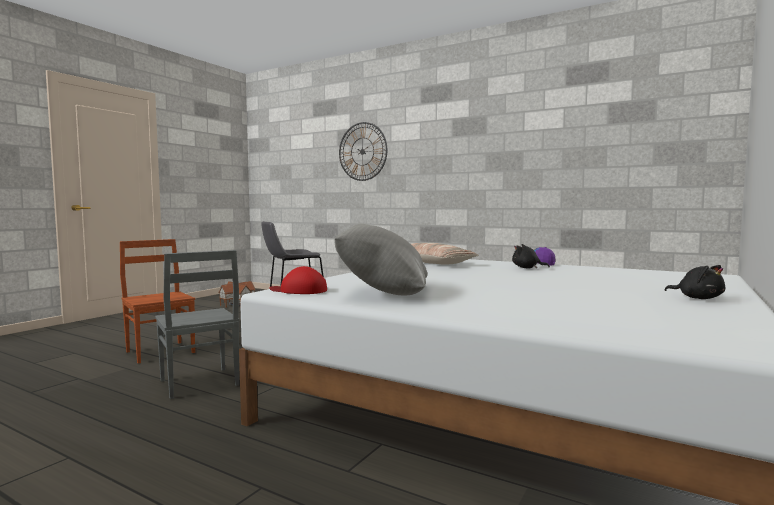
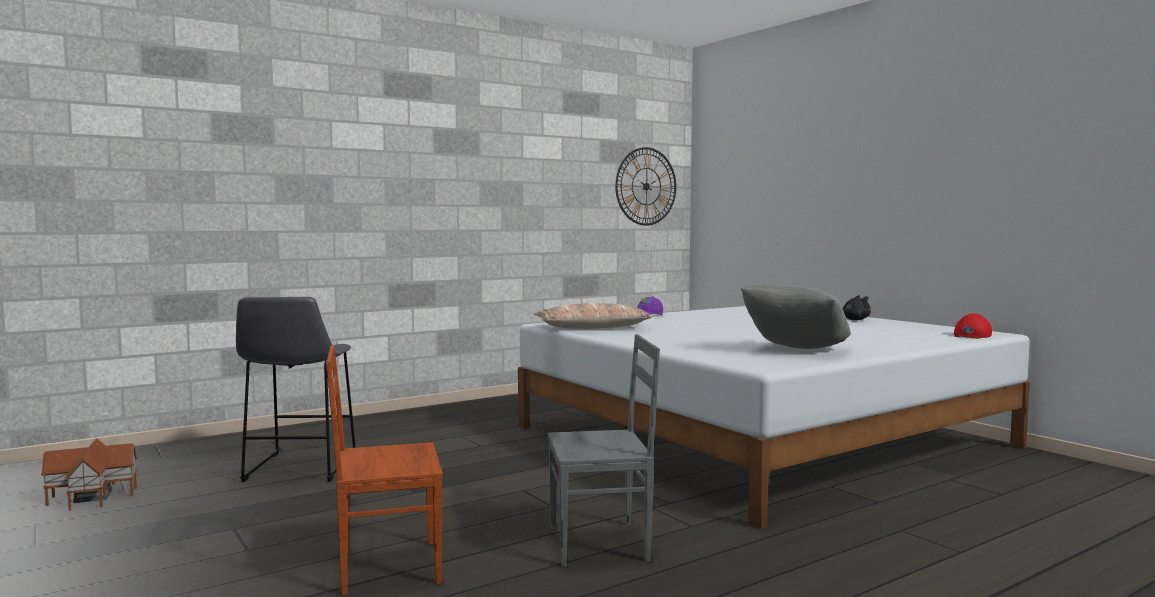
camera: 65 degrees left, 0 degrees up
red cap [270,266,327,294] -> red cap moved to [954,314,992,339]
wall clock [339,122,387,181] -> wall clock moved to [615,147,676,226]
black plush toy [512,244,550,269] -> none

